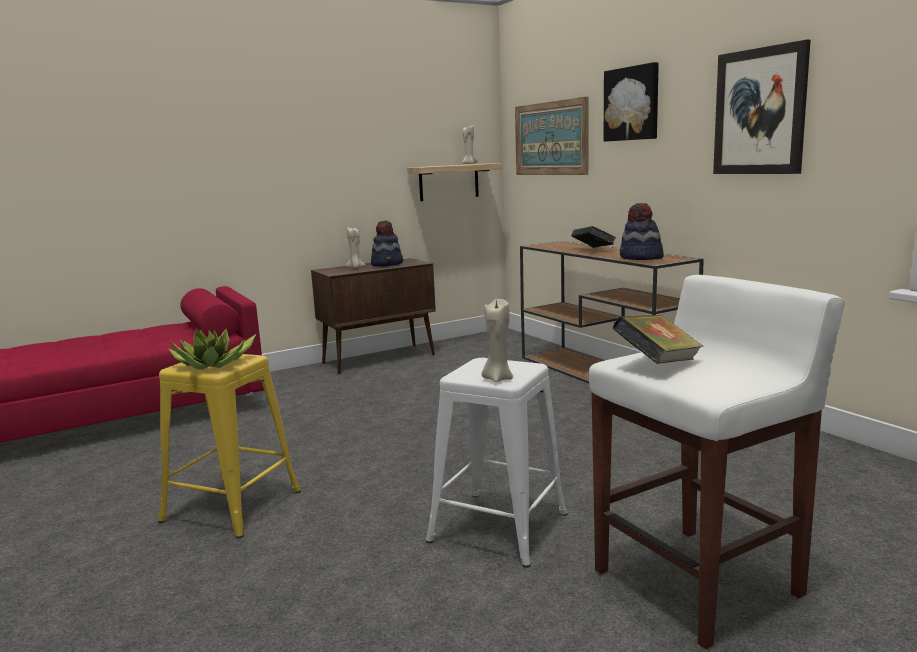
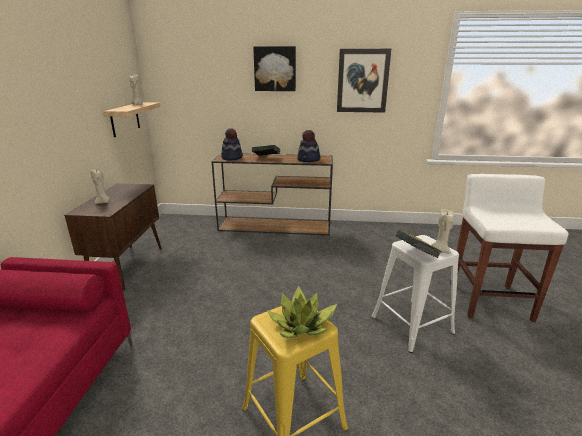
camera: 55 degrees left, 10 degrees up
hat [371,220,403,267] -> hat moved to [221,128,243,161]
picture [515,97,588,175] -> none
book [612,315,703,364] -> book moved to [396,229,442,258]

